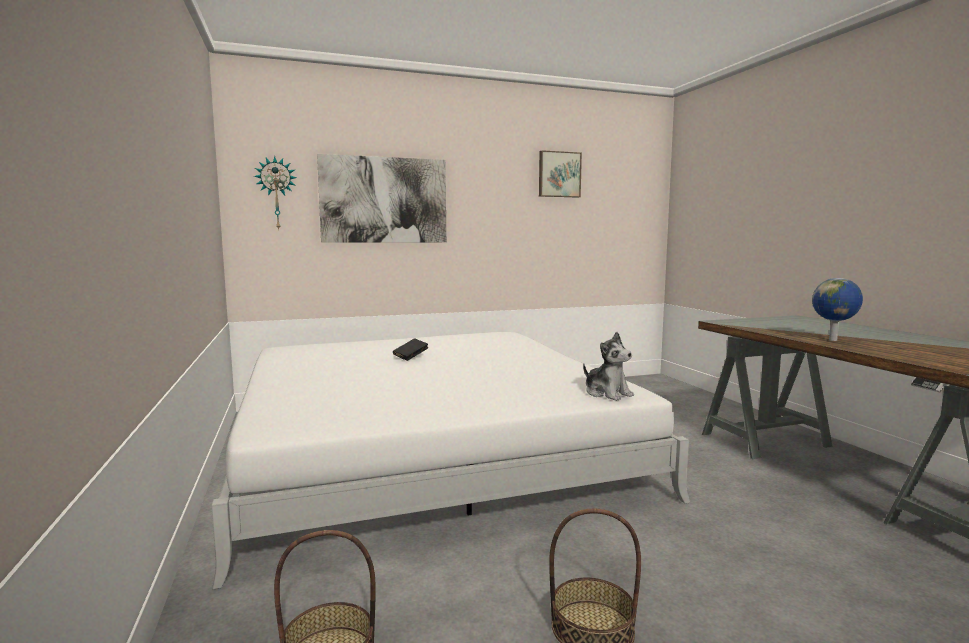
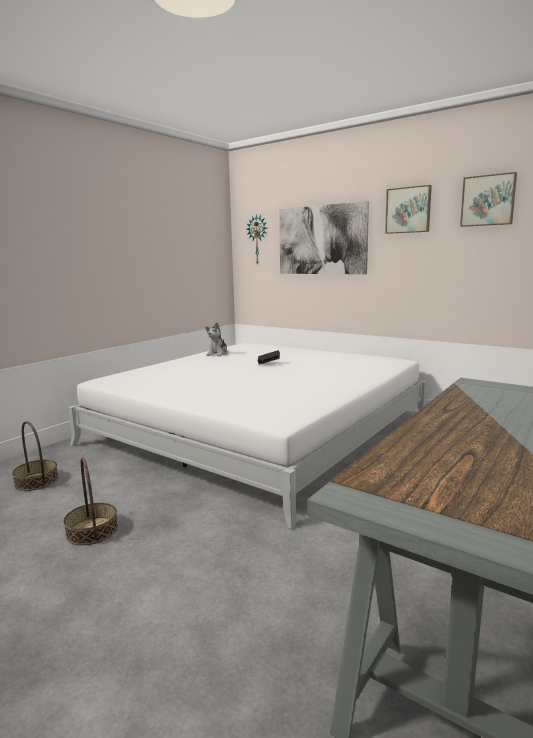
camera: 55 degrees right, 5 degrees up
plush toy [583,332,634,401] -> plush toy moved to [206,322,228,356]
globe [812,278,863,341] -> none
none -> picture [385,185,432,234]

